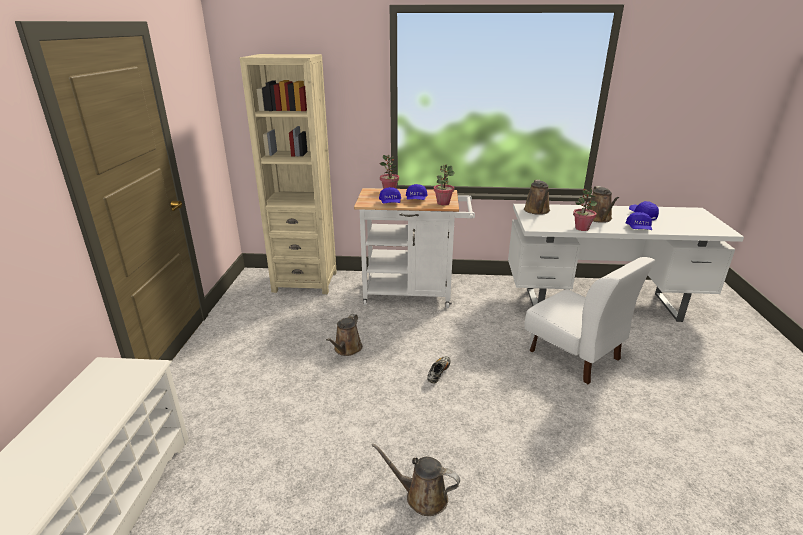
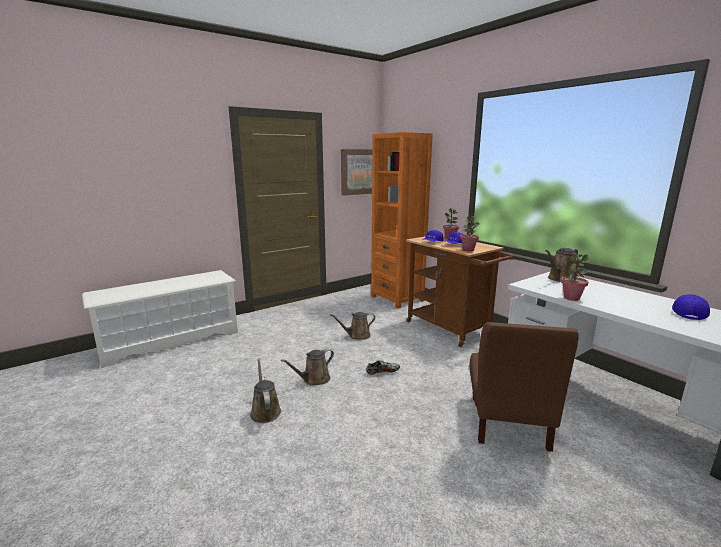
camera: 50 degrees right, 10 degrees down
beige bookcase [240,54,337,294] -> orange bookcase [371,132,433,309]
white cart [354,188,475,308] -> brown cart [406,235,514,347]
white chair [525,257,655,384] -> brown chair [469,322,579,452]
brown watering can [588,186,619,223] -> brown watering can moved to [281,349,334,386]
blue cap [626,212,652,230] -> none
none -> picture [341,149,372,196]

